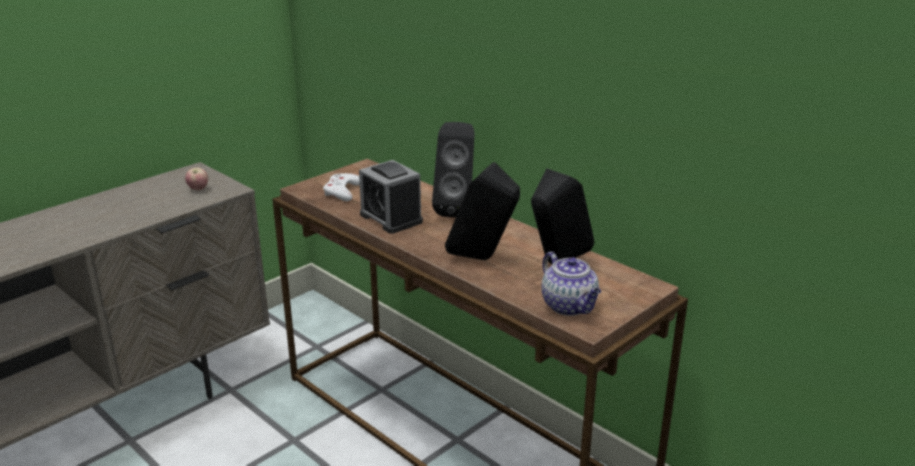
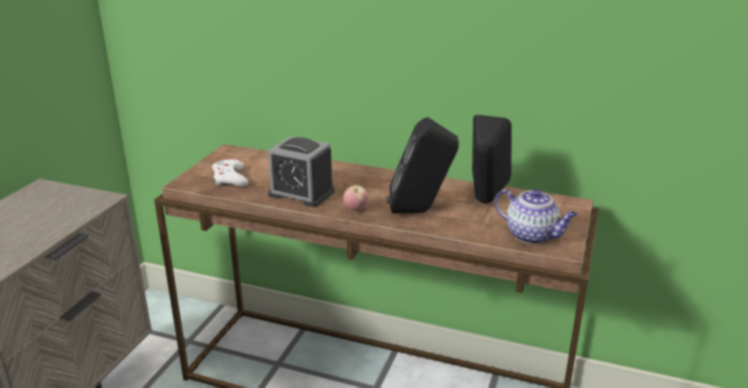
camera: 25 degrees left, 0 degrees up
apple [185,168,208,190] -> apple moved to [343,185,369,211]
black speaker [432,122,475,218] -> none

